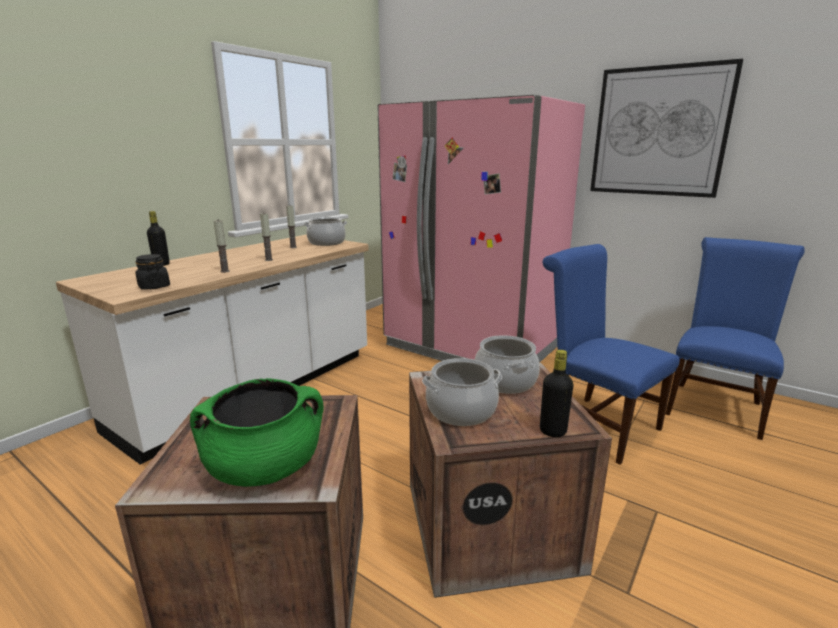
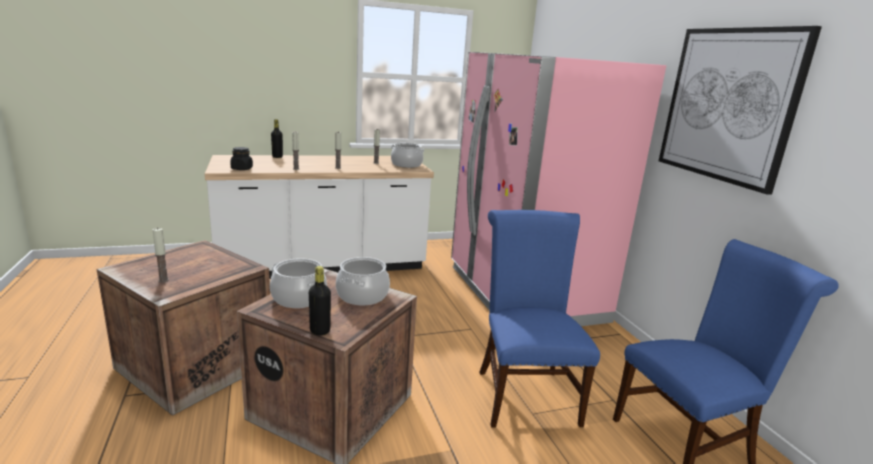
camera: 35 degrees right, 0 degrees up
green cooking pot [190,378,324,487] -> candle [152,228,169,283]

